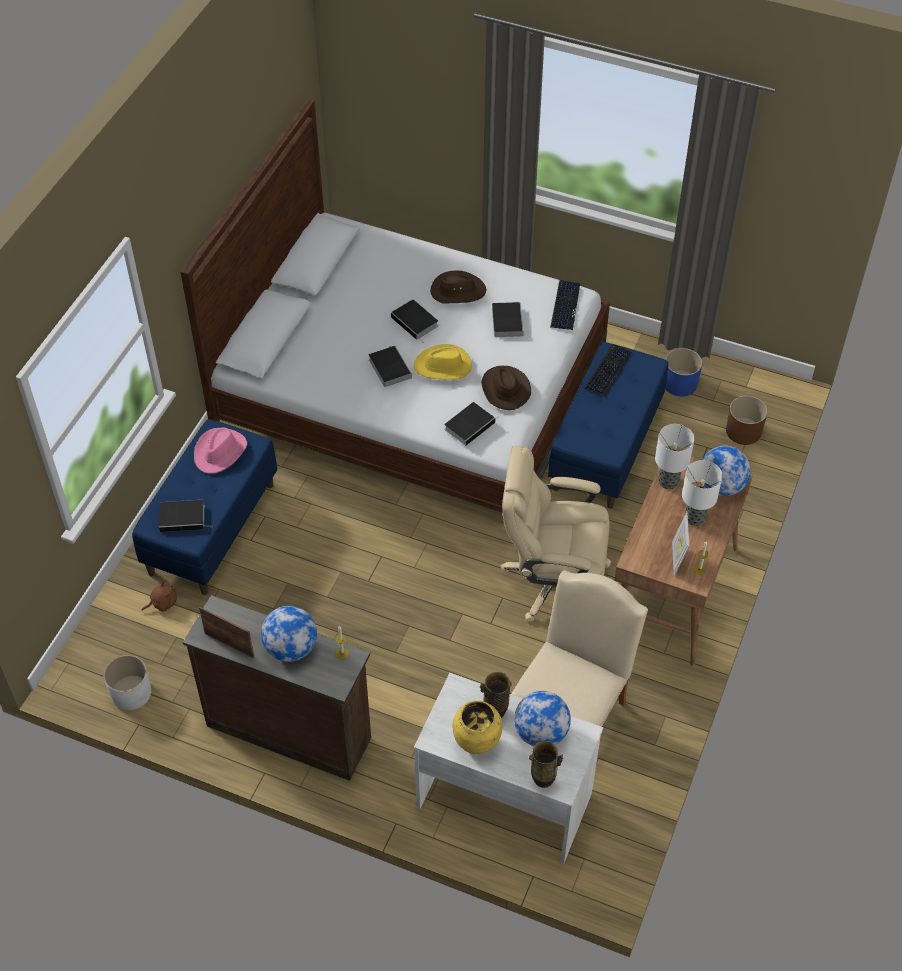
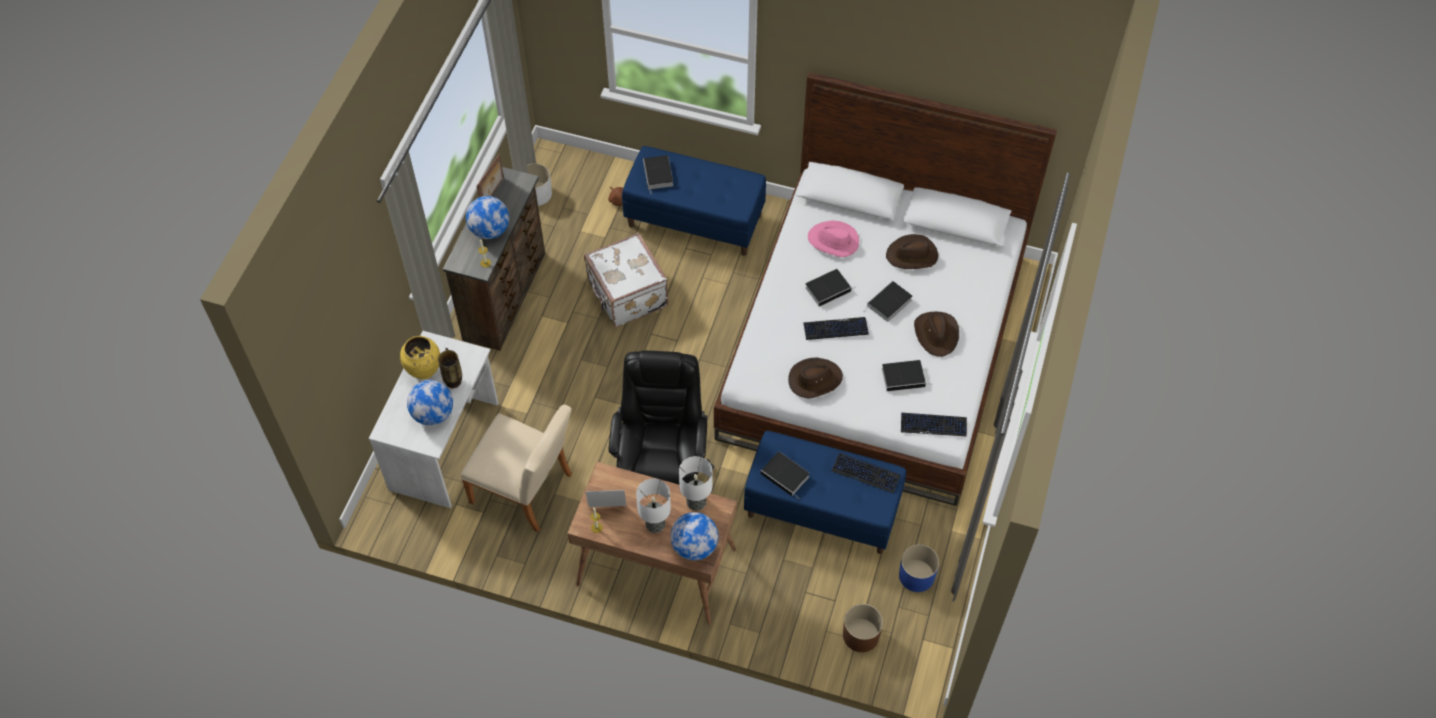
camera: 85 degrees right, 5 degrees up
pink hat [194,428,247,474] -> pink hat moved to [808,220,859,257]
yellow hat [414,344,472,380] -> keyboard [803,317,869,340]
book [444,402,499,446] -> book moved to [761,451,810,499]
beige office chair [500,446,611,622] -> black office chair [608,351,714,484]
vase [529,741,563,788] -> none
none -> white suitcase [584,233,668,327]
none -> brown hat [886,234,938,269]

